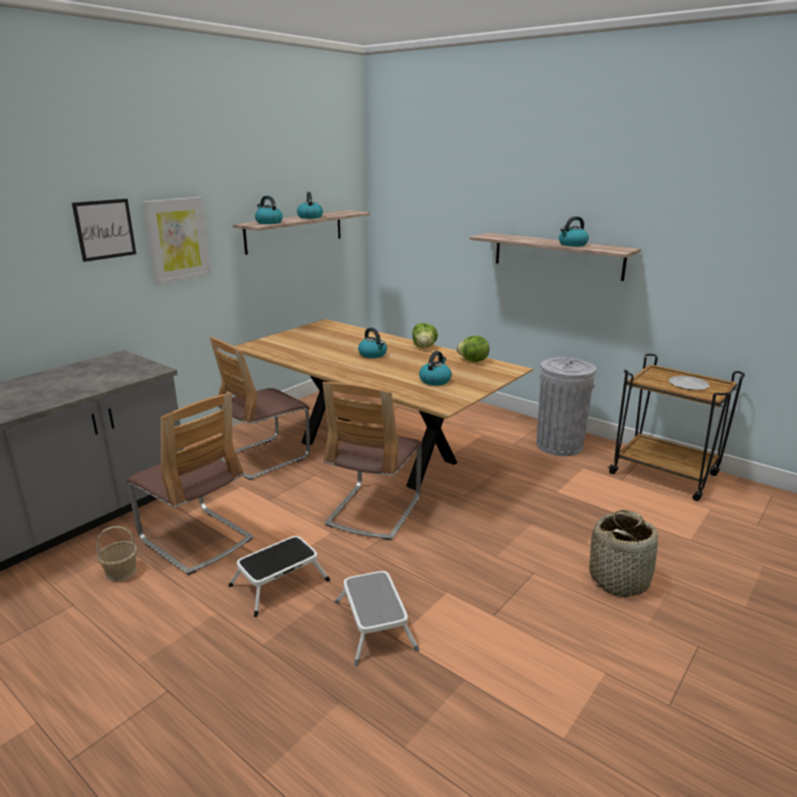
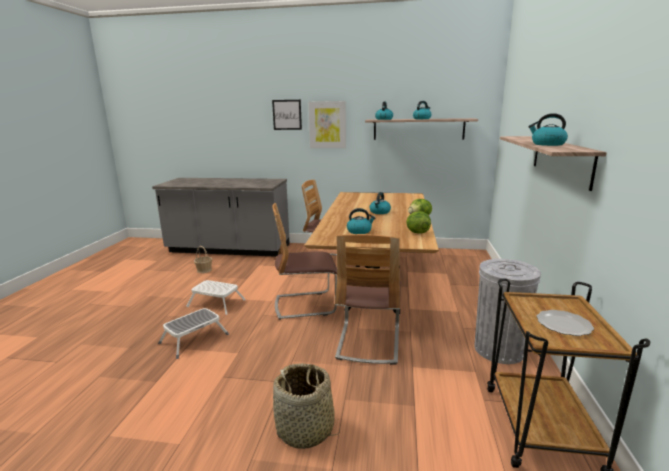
camera: 60 degrees right, 5 degrees down
chair [126,392,253,575] -> chair moved to [335,234,401,365]
black step ladder [228,536,330,617] -> white step ladder [186,280,246,315]

